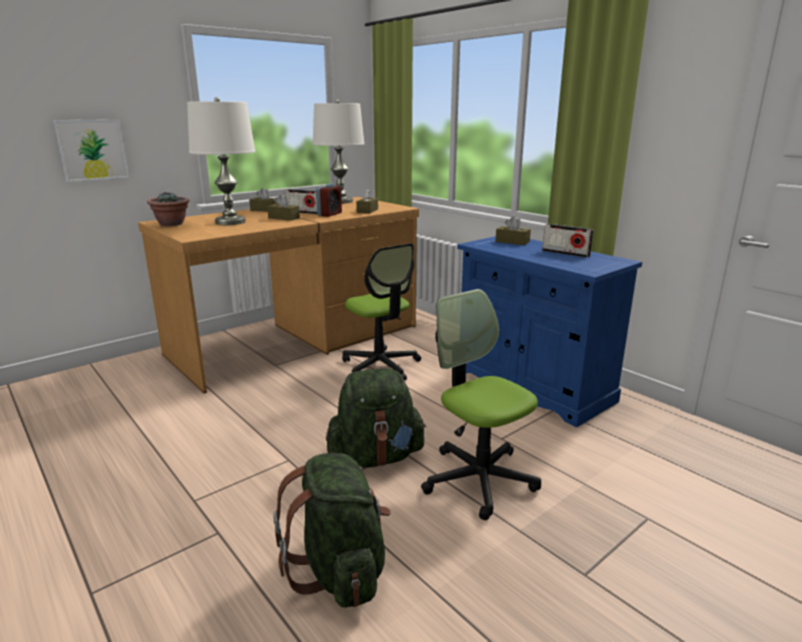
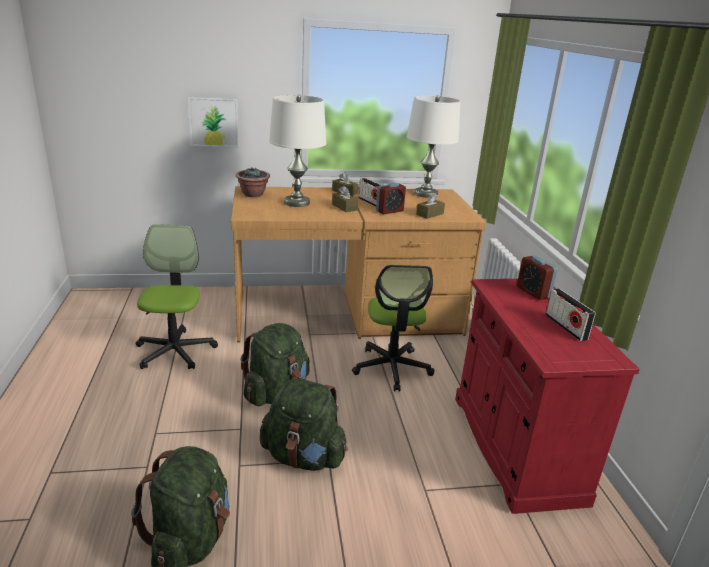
camera: 30 degrees right, 5 degrees up
office chair [421,289,541,520] -> office chair moved to [136,224,218,369]
blue cabinet [457,236,642,427] -> red cabinet [455,279,640,514]
brown tissue box [495,216,531,245] -> alarm clock [517,255,558,300]
none -> green backpack [241,323,309,406]

